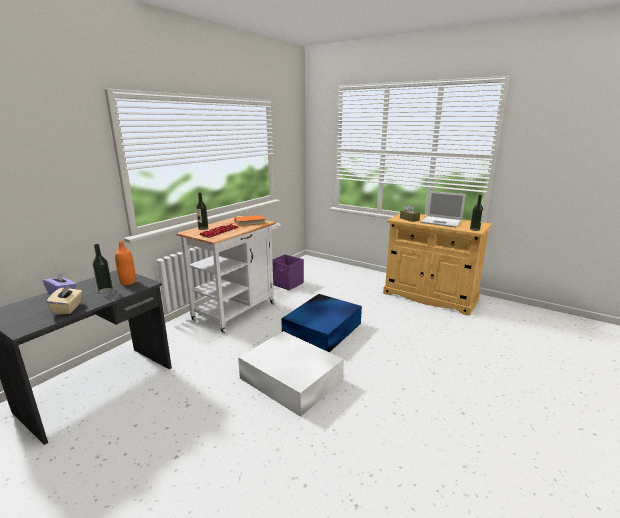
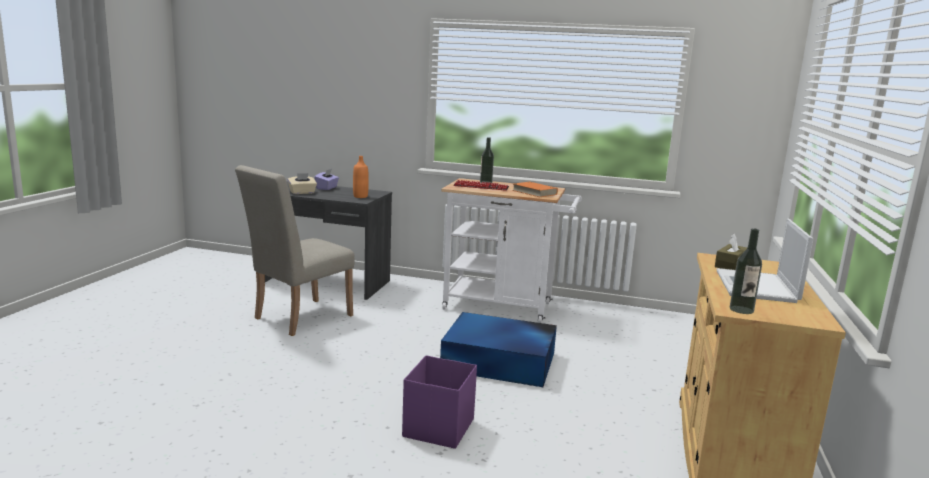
camera: 70 degrees right, 5 degrees down
bottle [93,244,113,293] -> none
white storage box [238,331,344,417] -> none
purple storage box [272,254,304,290] -> purple storage box moved to [402,355,477,449]
none -> beige chair [235,165,355,336]

